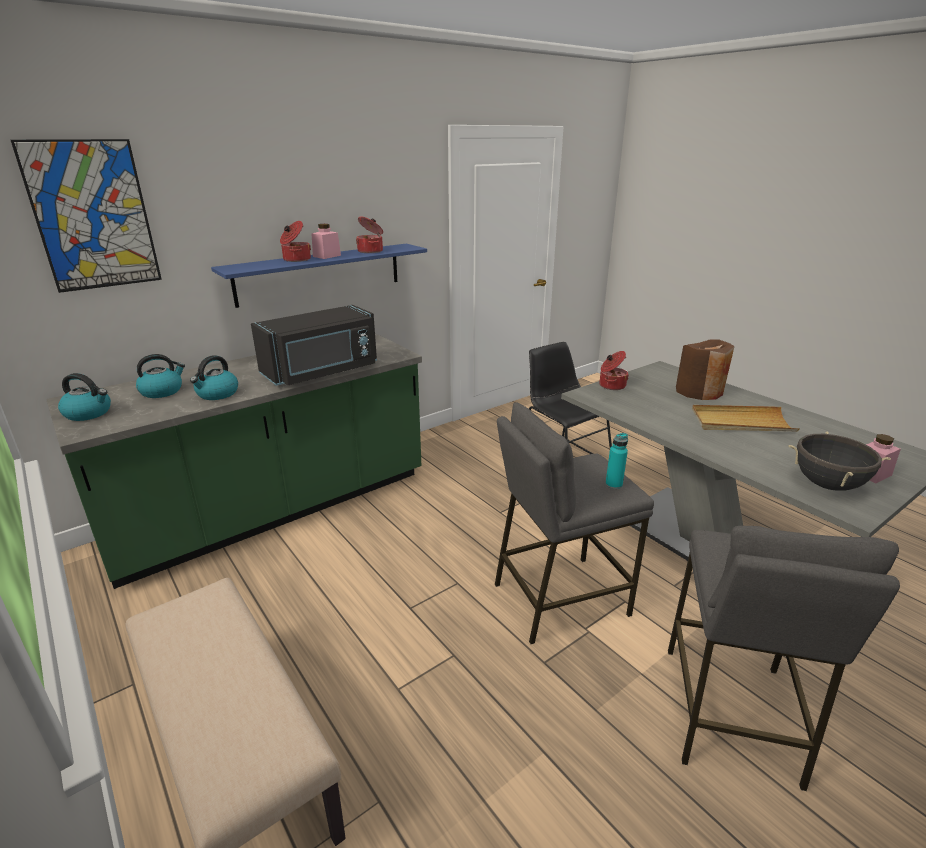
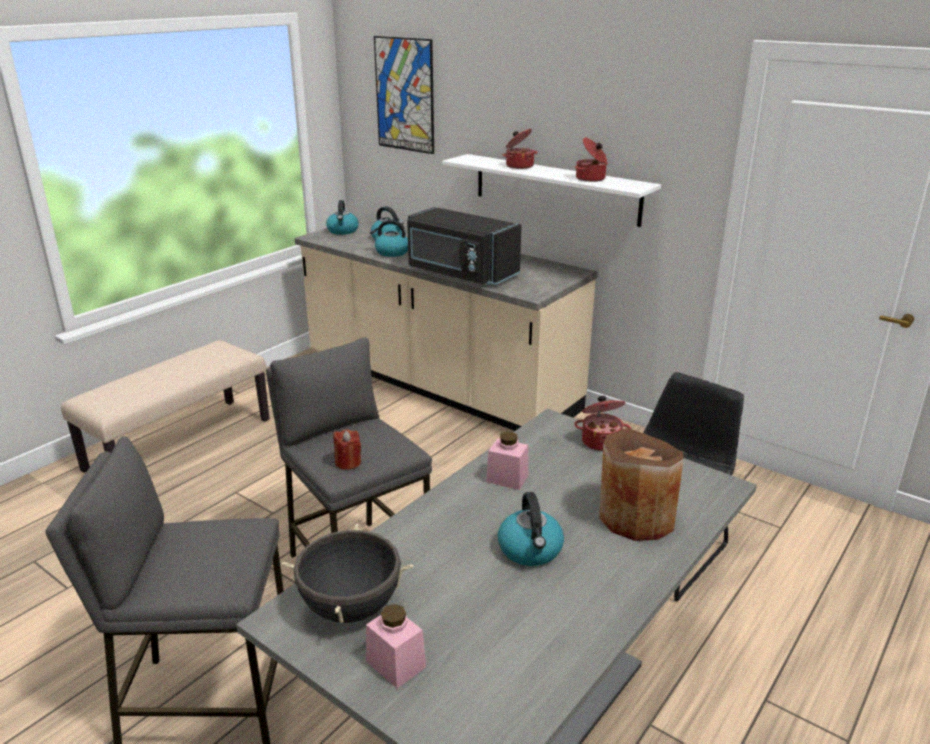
camera: 75 degrees right, 0 degrees up
green counter [46,333,422,589] -> beige counter [294,217,597,431]
blue shelf [211,243,427,308] -> white shelf [442,154,661,227]
pink jar [311,224,341,259] -> pink jar moved to [486,432,529,490]
turquoise bottle [605,433,628,489] -> red candle [334,429,361,470]
beige tray [692,405,800,432] -> kettle [498,492,564,566]

